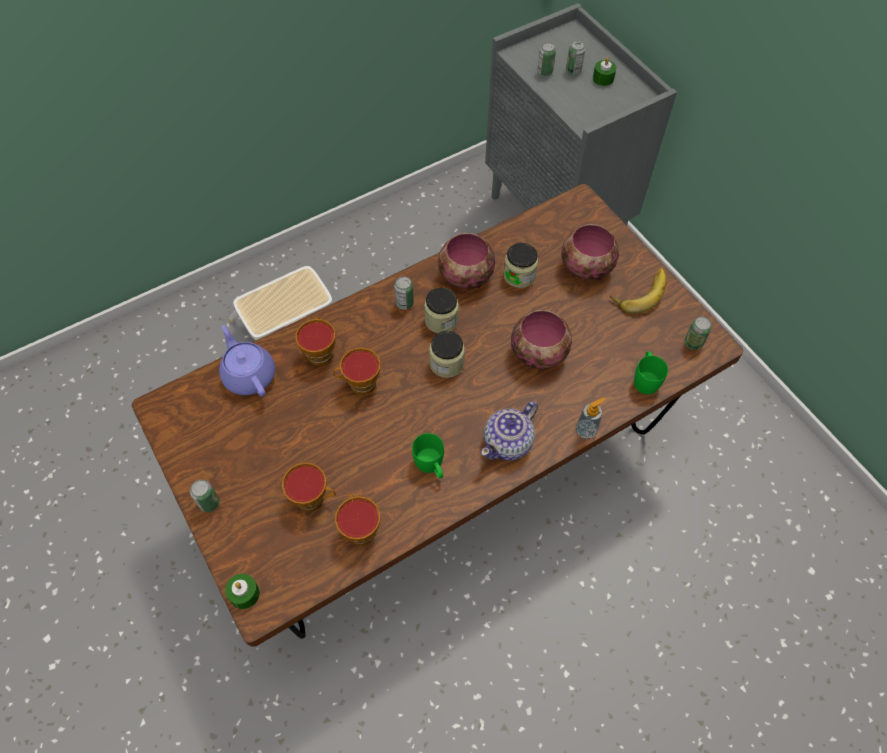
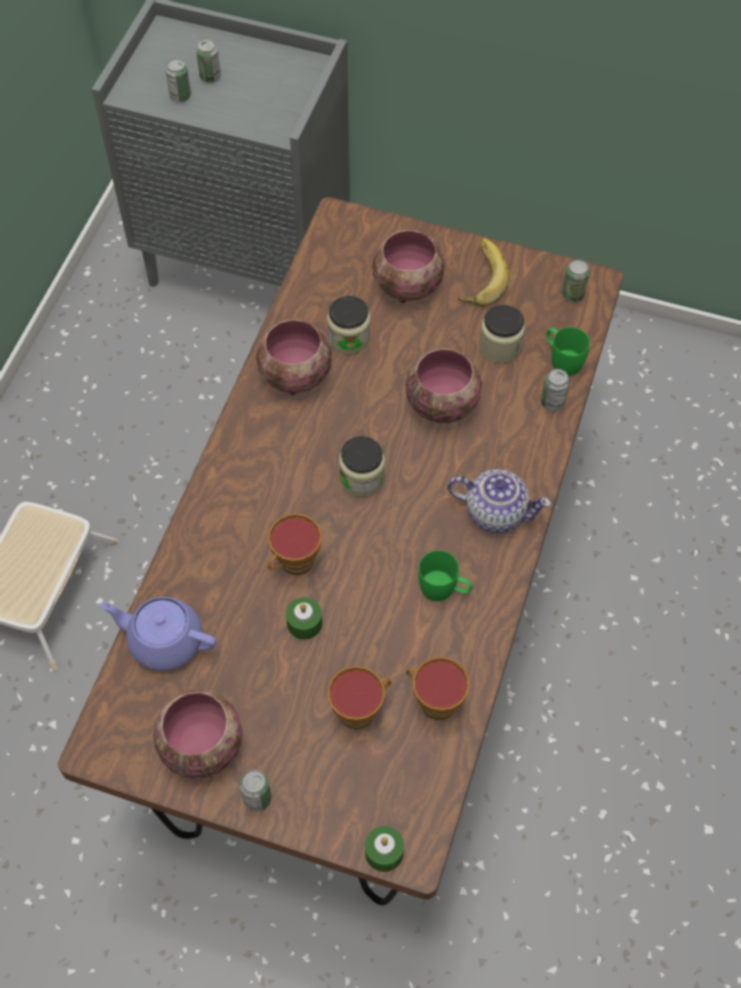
camera: 40 degrees left, 0 degrees up
cup [295,317,335,366] -> none
can [394,276,414,310] -> can moved to [541,369,570,412]
jar [424,287,459,333] -> jar moved to [480,304,525,363]
teapot [481,401,538,461] -> teapot turned 75 degrees counterclockwise [447,469,551,533]
soap dispenser [576,398,605,439] -> none
green candle [593,57,616,86] -> green candle moved to [286,597,322,640]
none -> bowl [153,690,242,779]

